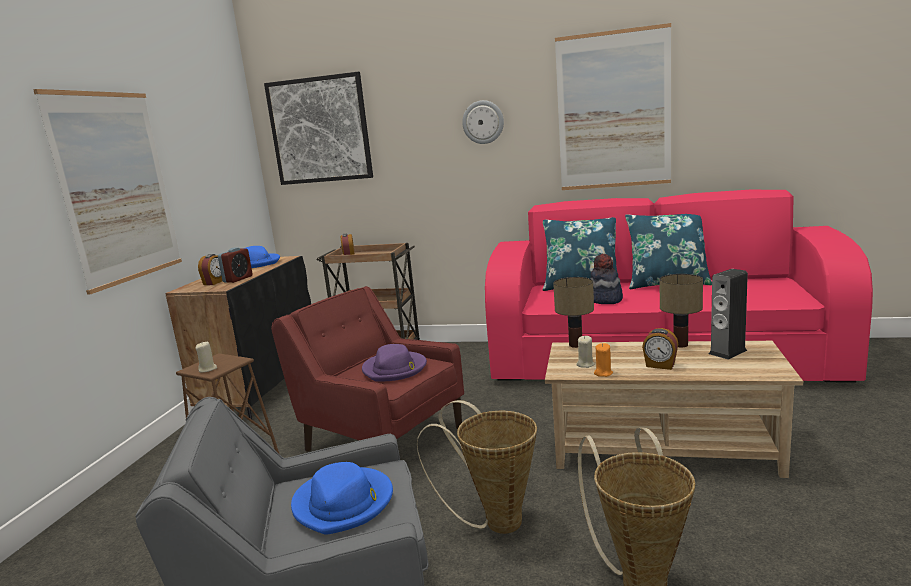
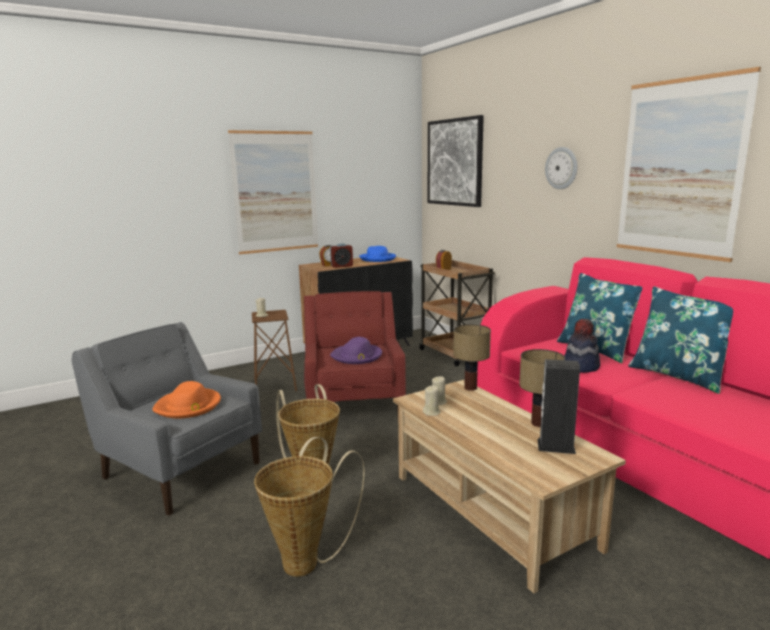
camera: 45 degrees right, 0 degrees up
blue hat [291,462,393,535] -> orange hat [152,381,221,418]
orange candle [594,343,613,377] -> beige candle [423,386,441,416]
alarm clock [642,328,678,370] -> none

